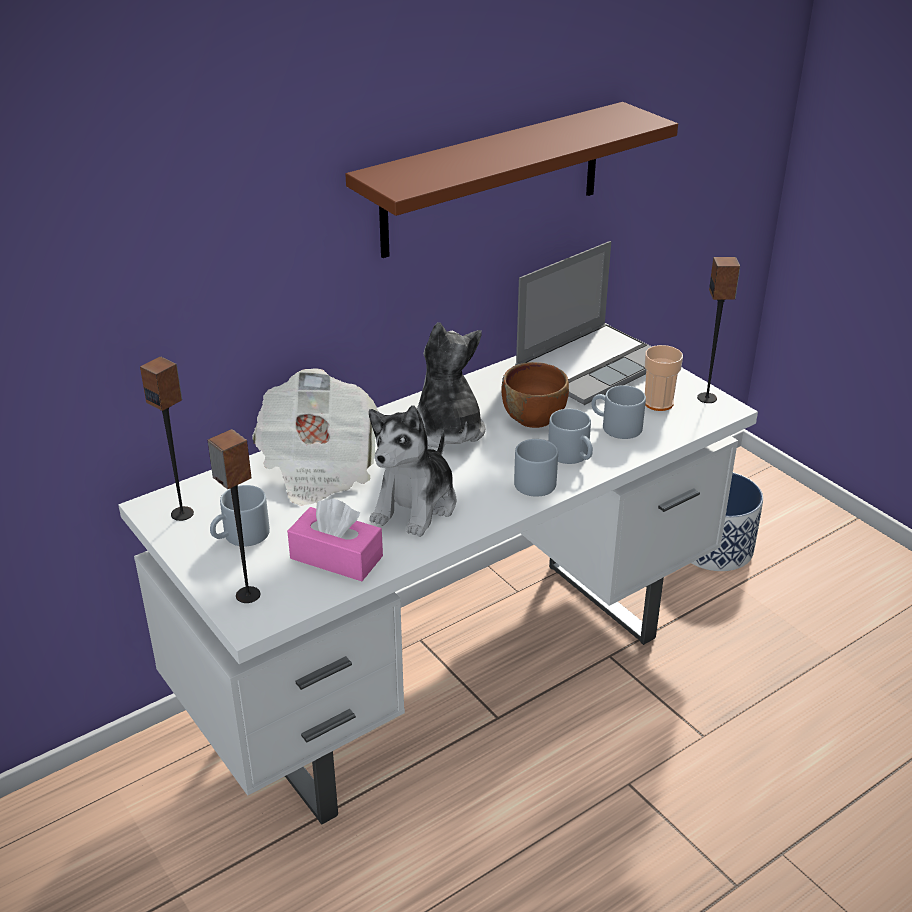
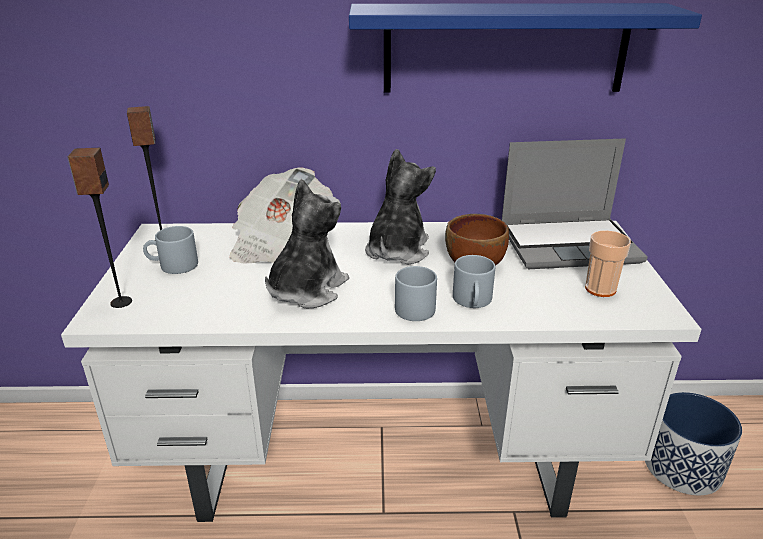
camera: 35 degrees right, 5 degrees down
pink tissue box [287,499,383,581] -> none
brown shelf [345,102,678,258] -> blue shelf [349,3,702,93]
plush toy [369,405,457,537] -> plush toy turned 150 degrees clockwise [265,179,349,308]
grey mug [591,385,646,439] -> none
speaker [697,257,740,403] -> none

